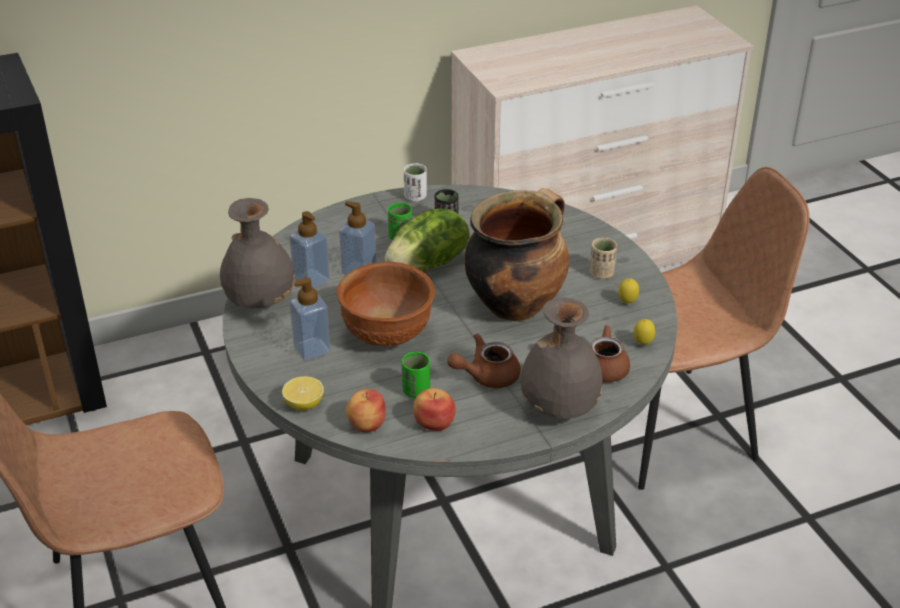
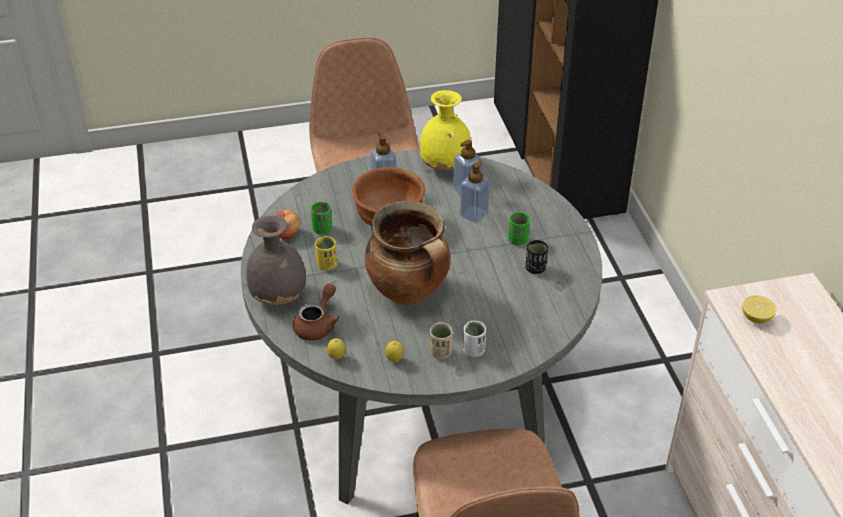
camera: 100 degrees right, 5 degrees up
grey vase [220,198,295,309] -> yellow vase [420,90,471,171]
lemon [282,376,324,410] -> lemon moved to [742,295,777,323]
apple [346,389,386,432] -> none
lettuce [385,208,469,271] -> none
white cup [404,163,427,202] -> white cup moved to [463,321,486,357]
brown teapot [447,333,521,388] -> yellow cup [315,236,337,270]

